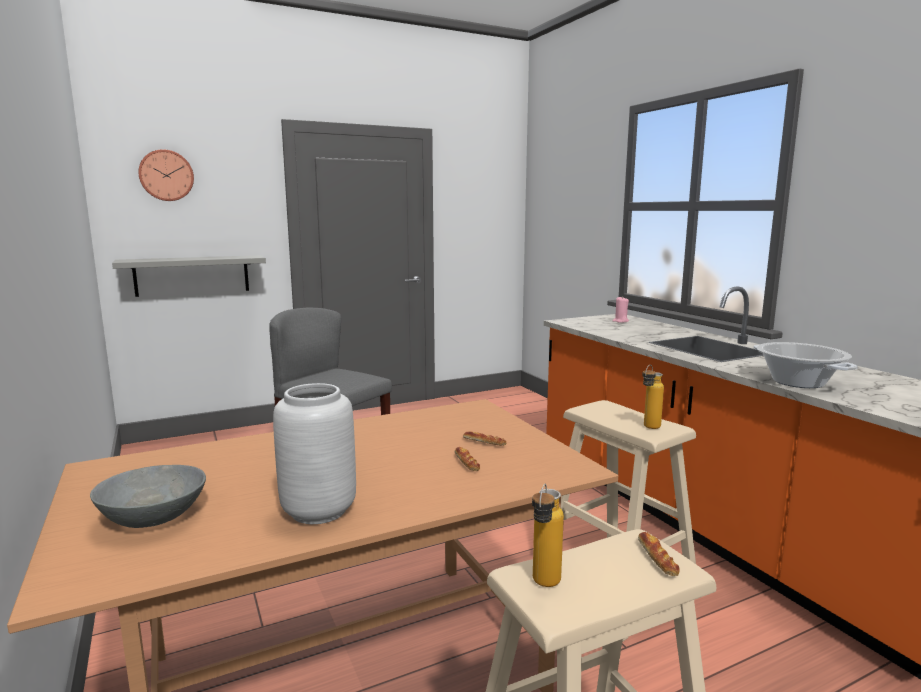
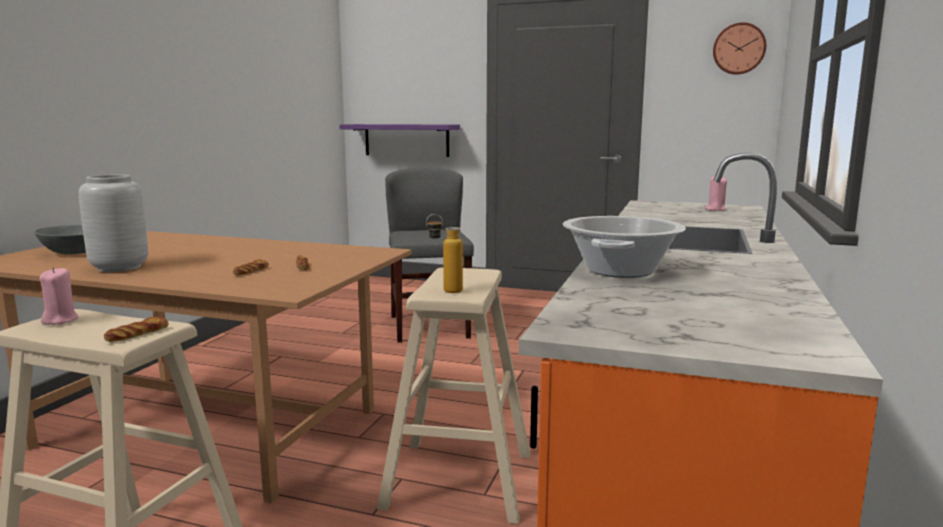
camera: 45 degrees right, 0 degrees up
grey shelf [112,255,266,297] -> purple shelf [339,124,460,157]
wall clock [138,149,194,201] -> wall clock moved to [713,22,766,75]
bottle [532,484,564,587] -> pink candle [39,267,79,325]

